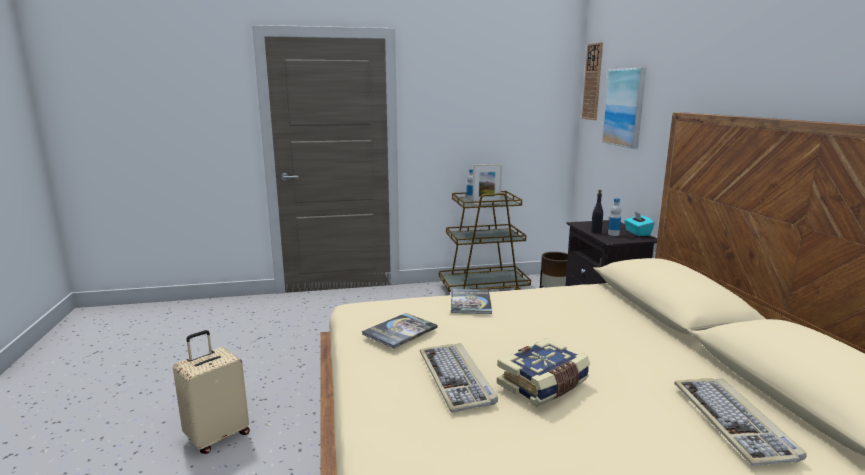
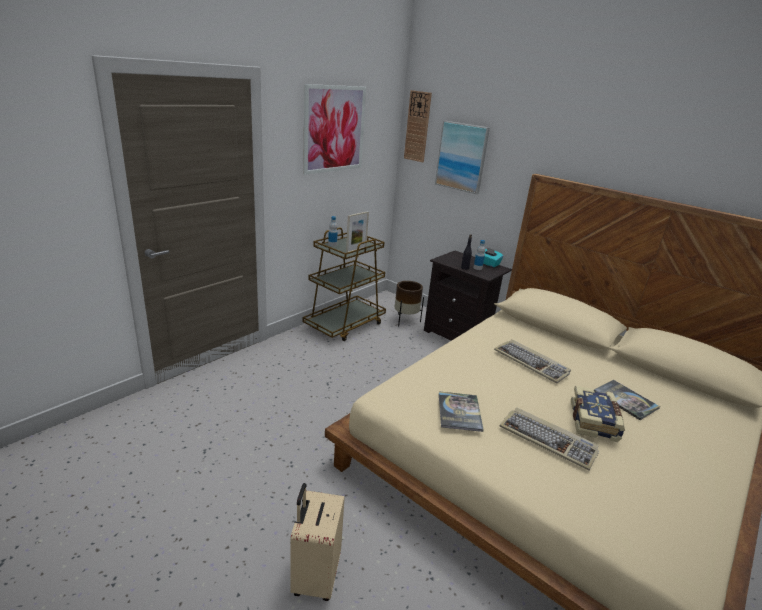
camera: 40 degrees left, 10 degrees up
book [451,289,492,314] -> book moved to [594,380,660,420]
keyboard [674,378,807,466] -> keyboard moved to [494,340,571,384]
none -> picture [303,84,366,175]

